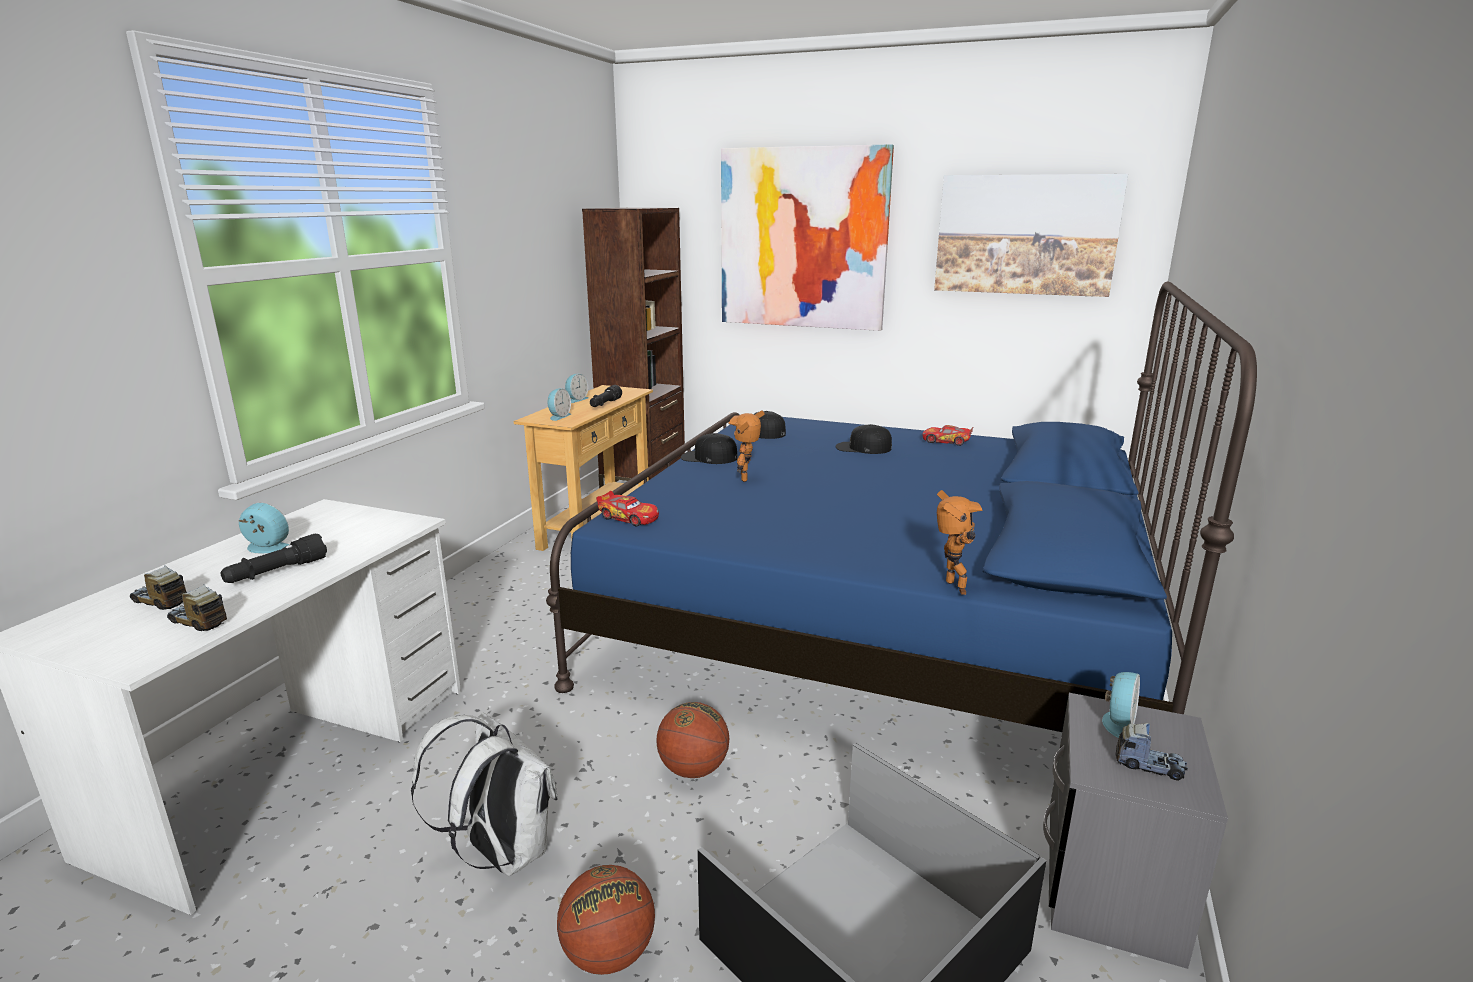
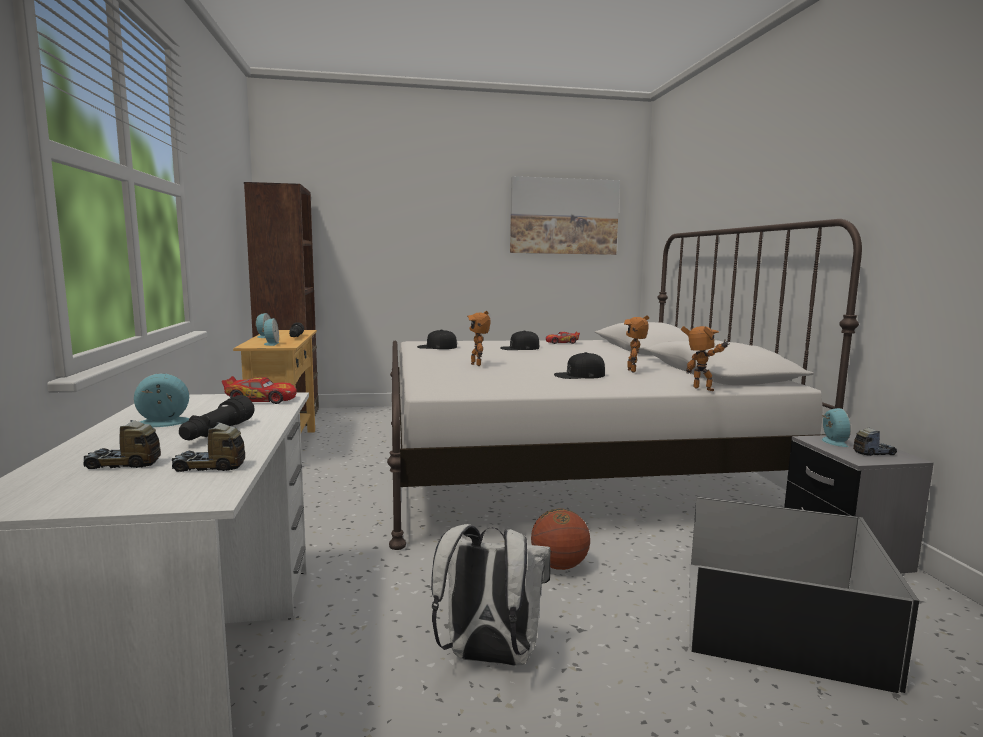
camera: 30 degrees left, 10 degrees down
blue bed [546,281,1257,732] -> white bed [387,219,862,550]
basketball [557,865,655,975] -> none
toy car [596,491,659,527] -> toy car moved to [221,376,297,404]
black cap [681,433,738,464] -> black cap moved to [554,352,605,379]
picture [721,144,894,331] -> none
none -> toy robot [624,315,649,372]

